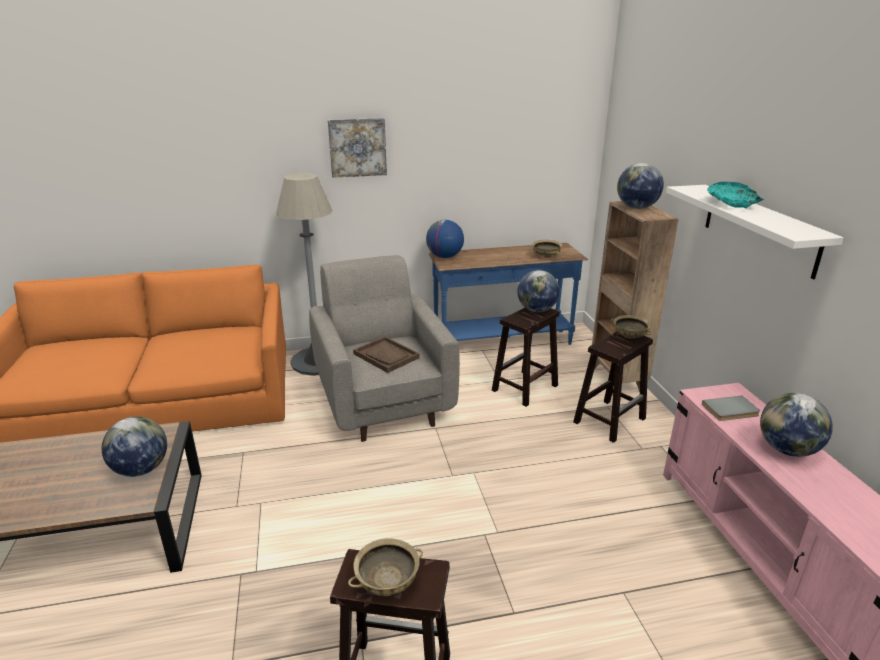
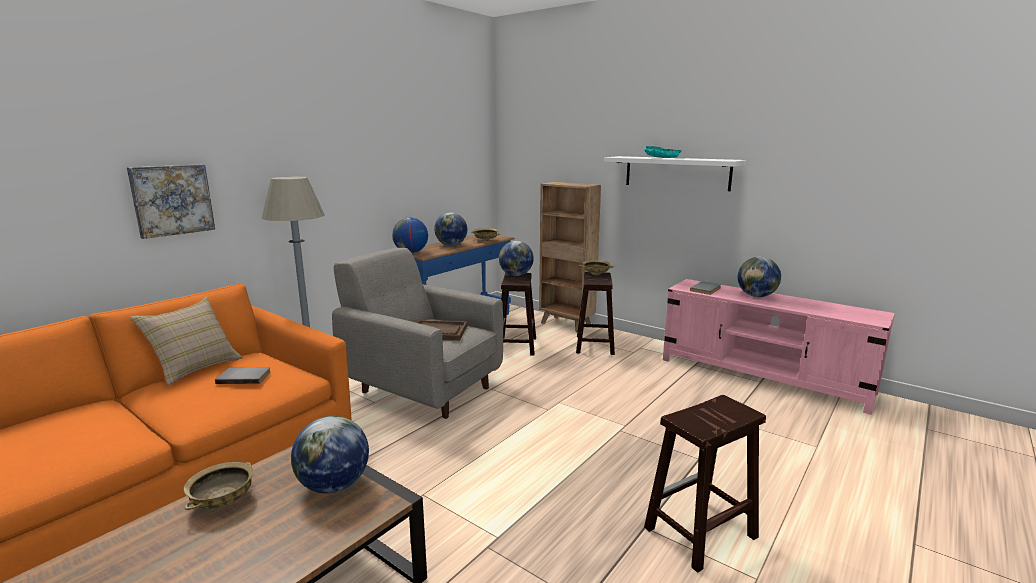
camera: 40 degrees left, 10 degrees down
picture [328,118,387,178] -> picture moved to [127,164,215,239]
beige bowl [348,538,423,596] -> beige bowl moved to [184,462,253,510]
globe [617,163,664,209] -> globe moved to [434,212,467,246]
none -> beige pillow [130,296,243,386]
none -> grey book [215,367,271,384]

